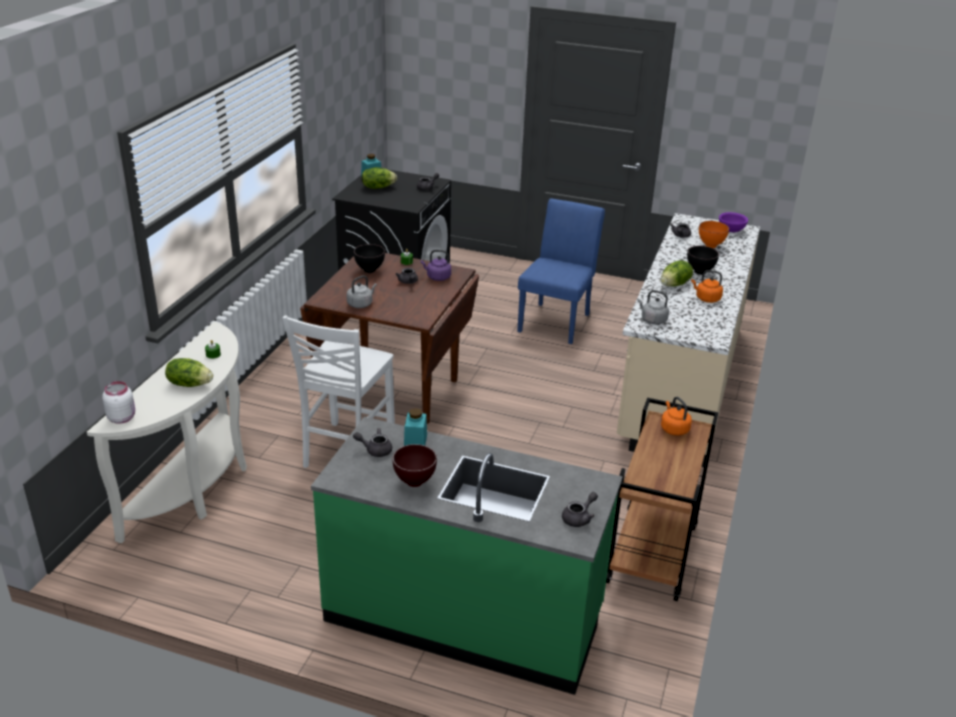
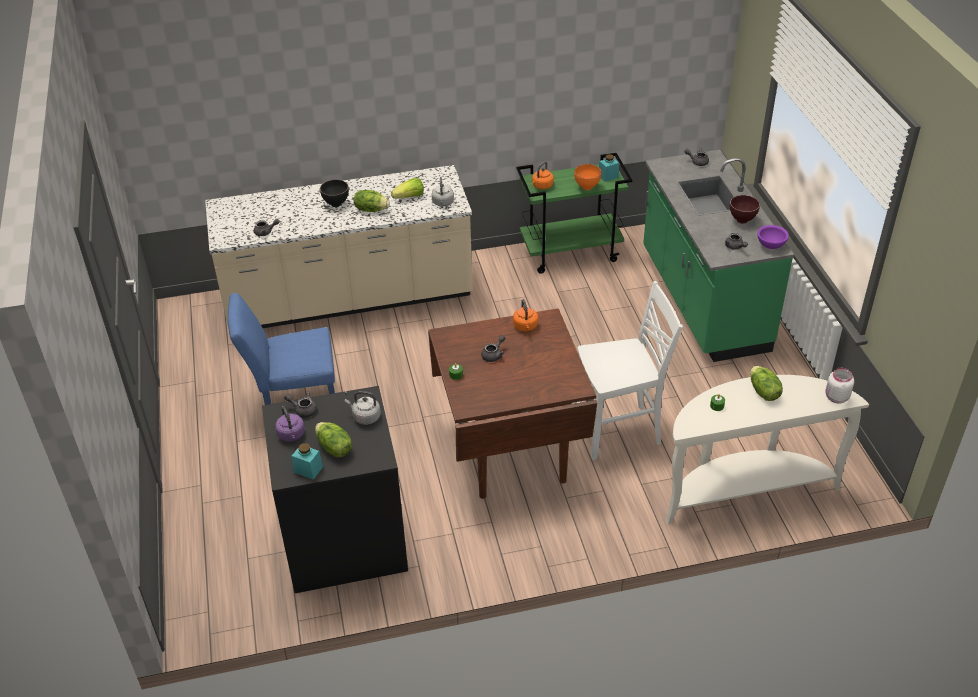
camera: 120 degrees left, 10 degrees up
grey kettle [346,276,377,308] -> grey kettle moved to [345,391,381,425]
black bowl [354,244,385,273] -> none
turquoise jar [404,408,427,446] -> turquoise jar moved to [599,154,619,182]
purple kettle [421,250,451,281] -> purple kettle moved to [275,406,305,442]
brown cart [606,398,718,601] -> green cart [516,153,632,274]
orange kettle [691,270,723,303] -> orange kettle moved to [513,299,538,331]
orange bowl [699,221,729,248] -> orange bowl moved to [574,164,602,190]
purple bowl [719,212,748,232] -> purple bowl moved to [757,225,789,249]
none -> lettuce [391,178,424,199]

